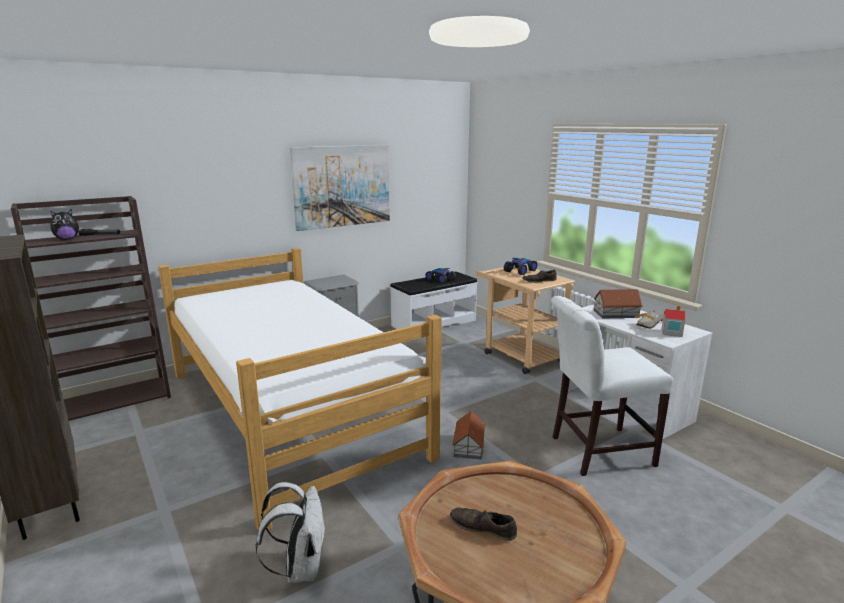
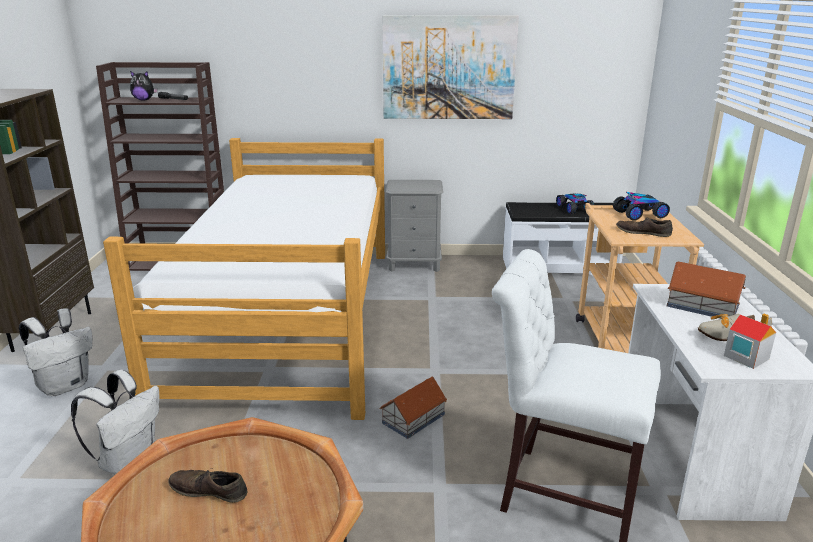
camera: 35 degrees right, 5 degrees up
brown shoe [450,507,517,541] -> brown shoe turned 45 degrees counterclockwise [168,470,248,503]
none -> white backpack [19,308,92,396]

